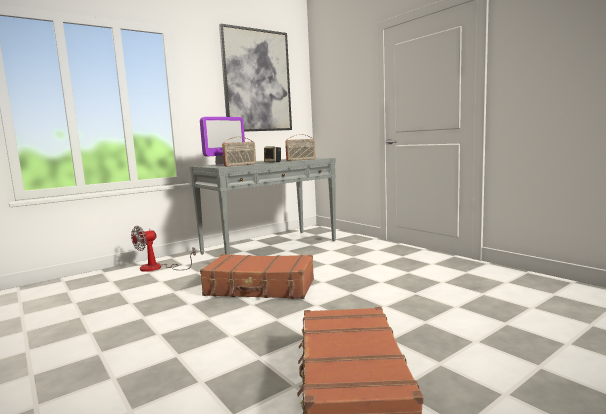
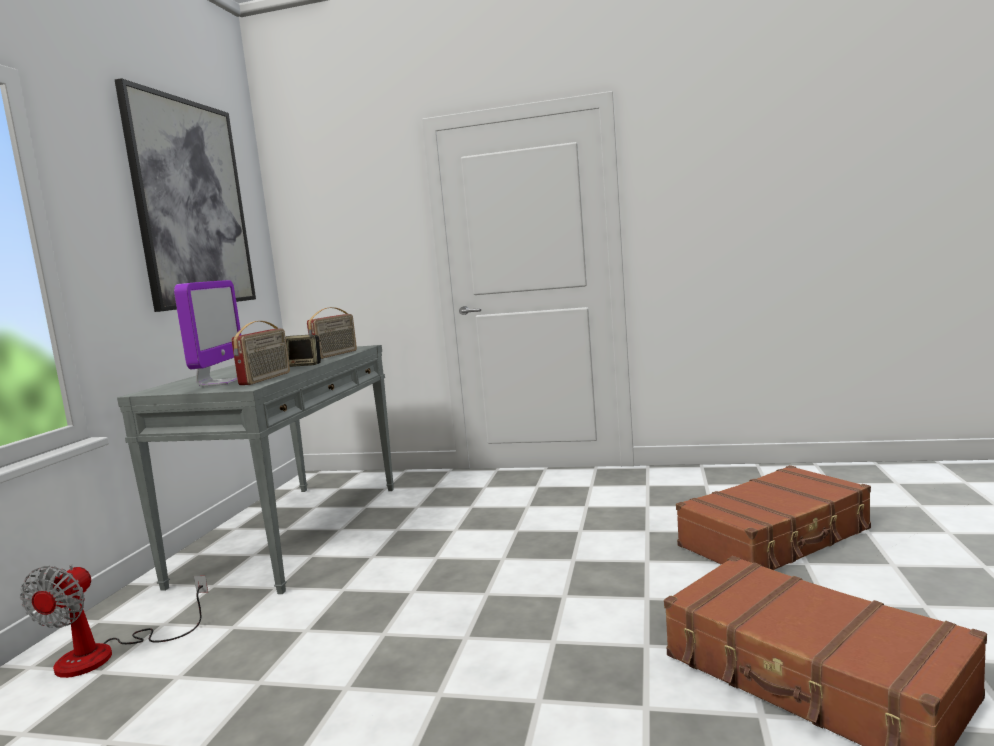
camera: 40 degrees left, 0 degrees up
brown suitcase [200,254,314,299] -> brown suitcase moved to [676,465,871,570]

